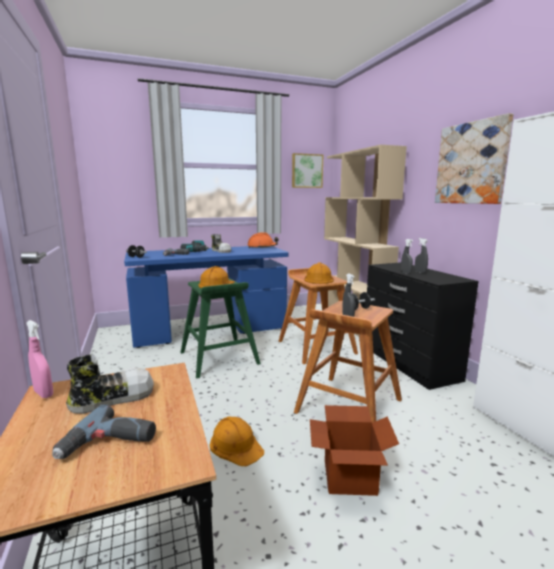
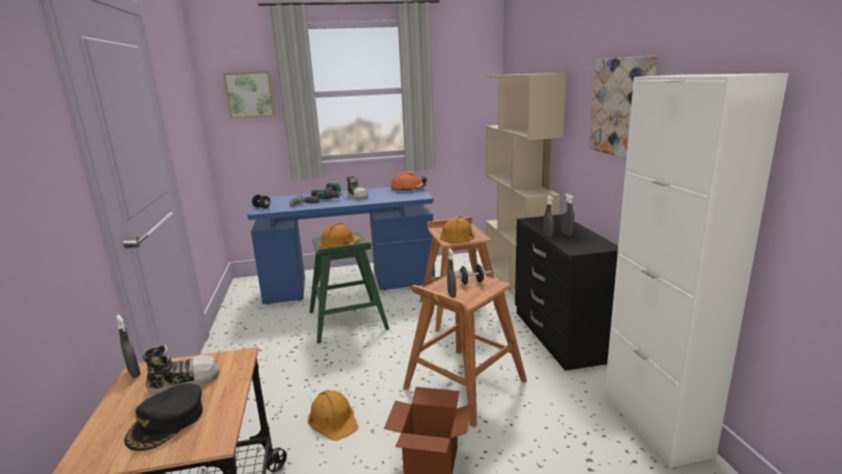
camera: 10 degrees right, 5 degrees up
pink spray bottle [26,320,53,398] -> grey spray bottle [116,315,141,378]
power drill [52,404,156,459] -> black cap [124,383,203,451]
picture [292,153,323,188] -> picture moved to [223,71,275,118]

